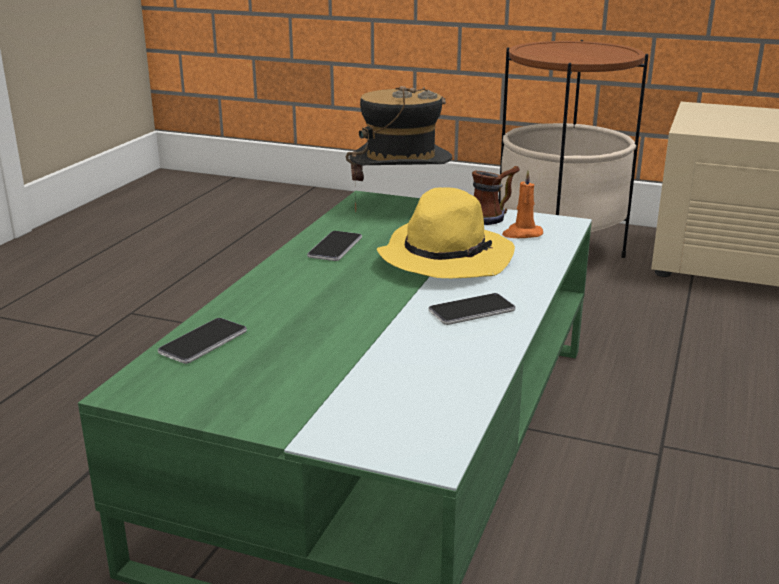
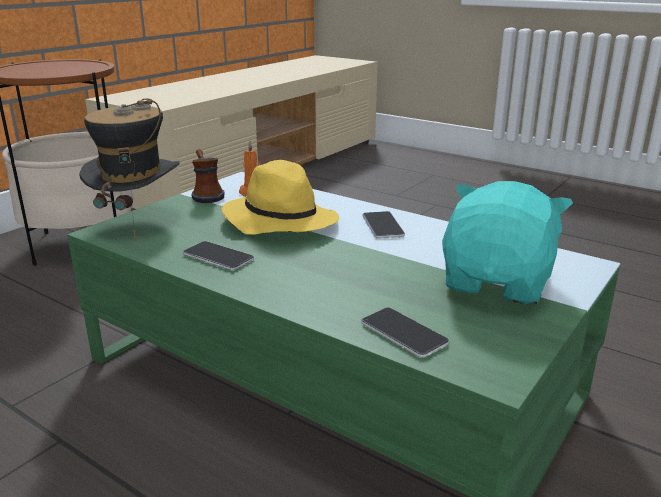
camera: 75 degrees left, 0 degrees up
none -> turquoise plush toy [442,181,573,304]

